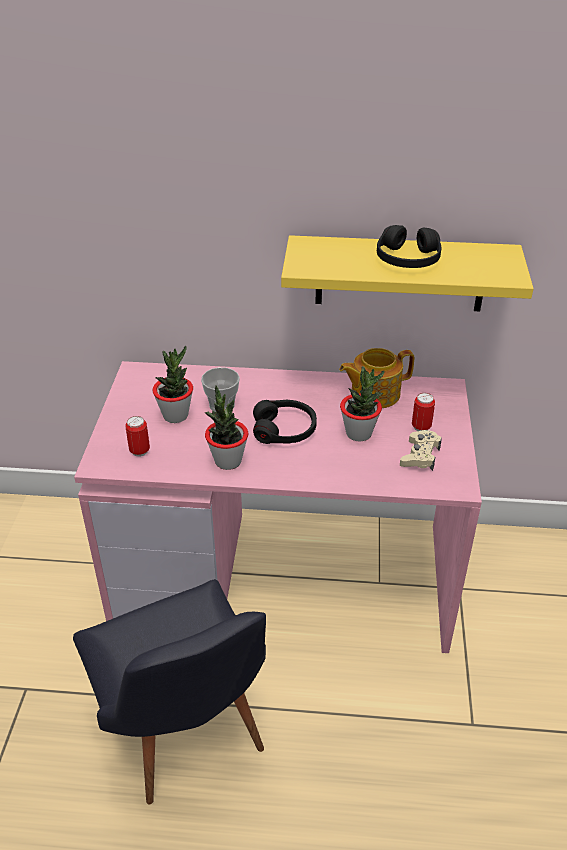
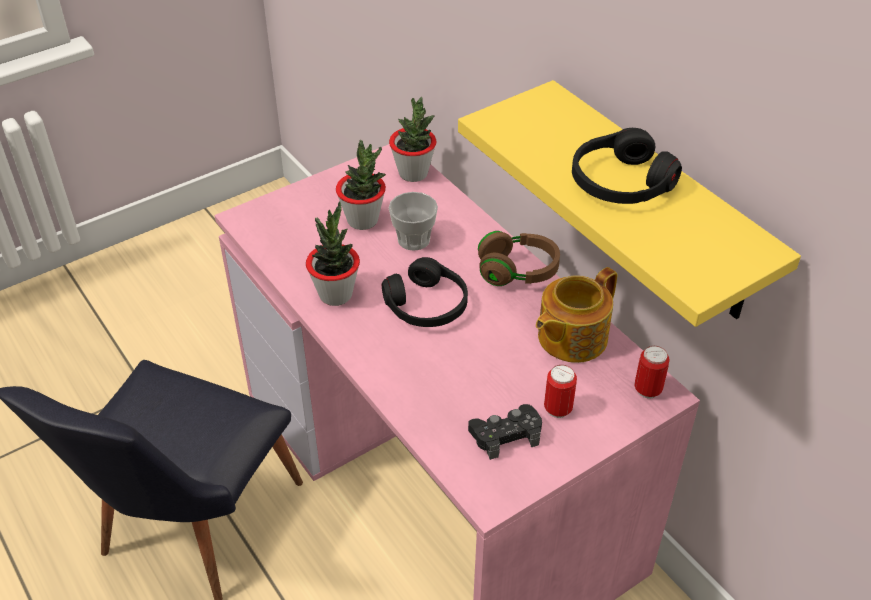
camera: 50 degrees right, 5 degrees up
can [125,416,150,457] -> can moved to [635,346,670,399]
teapot [339,348,414,408] -> teapot turned 75 degrees counterclockwise [536,267,617,363]
potted plant [340,366,385,441] -> potted plant moved to [389,97,436,182]
beige game controller [400,430,442,471] -> black game controller [468,404,542,460]
none -> brown headphones [478,231,560,286]

